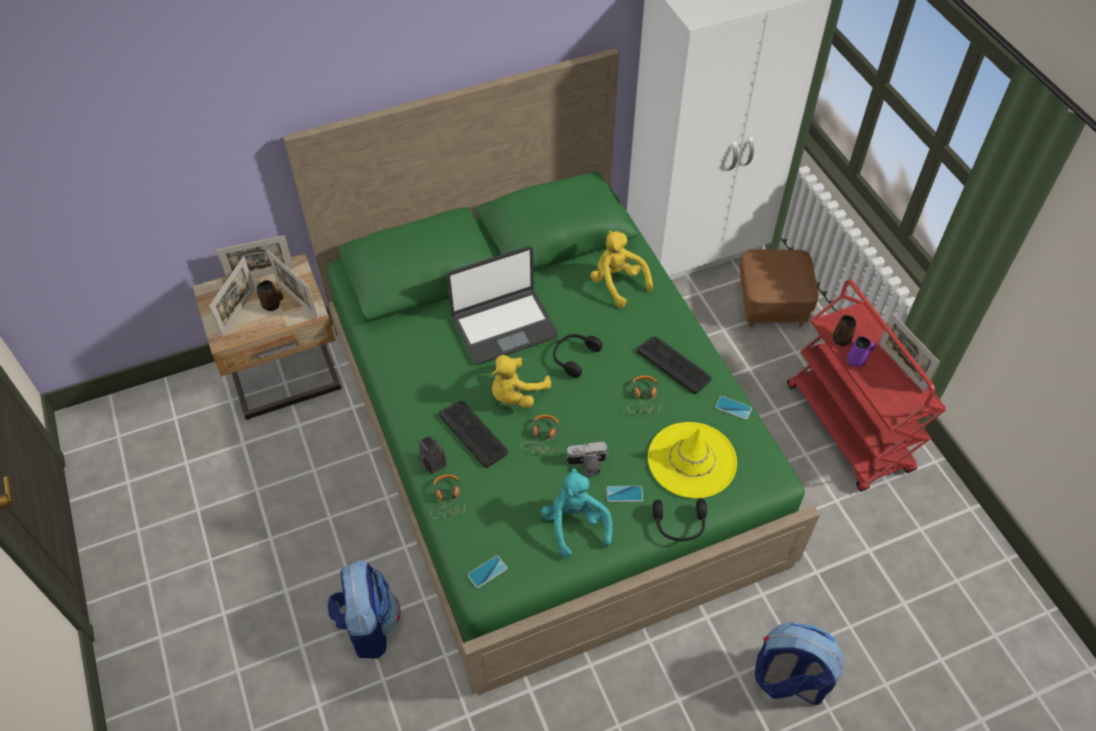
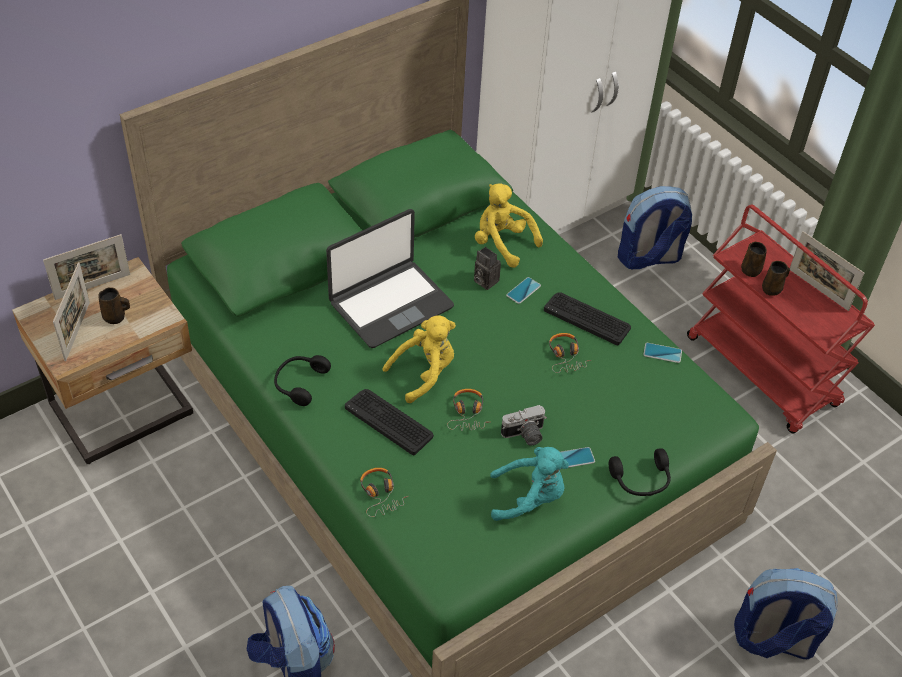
camera: 15 degrees left, 5 degrees down
picture frame [267,250,318,319] -> none
camera [419,436,447,474] -> camera moved to [474,247,501,290]
phone [467,555,507,588] -> phone moved to [506,277,541,304]
yellow plush toy [492,355,551,408] -> yellow plush toy turned 150 degrees counterclockwise [383,315,456,403]
turquoise plush toy [541,468,612,558] -> turquoise plush toy turned 120 degrees clockwise [490,447,569,521]
black headphones [553,334,603,378] -> black headphones moved to [274,355,331,406]
yellow hat [648,422,737,498] -> none
brown ottoman [739,250,819,327] -> backpack [618,186,692,270]
purple mug [847,336,875,367] -> brown mug [762,261,790,295]

